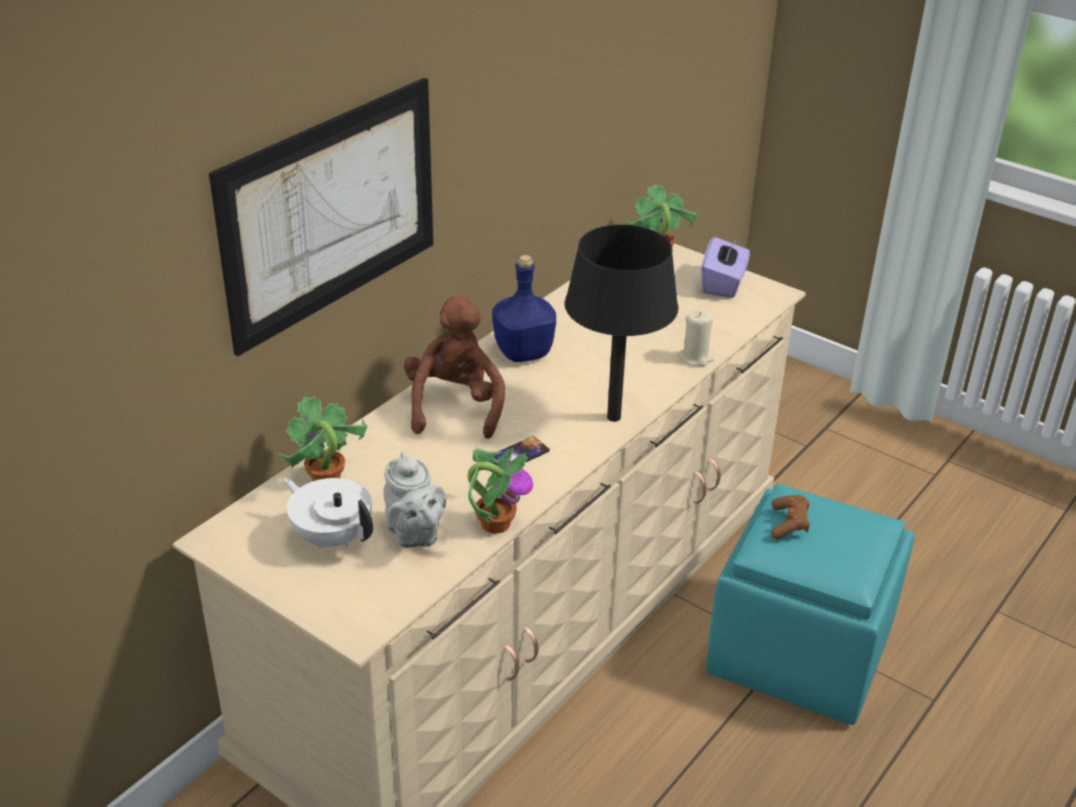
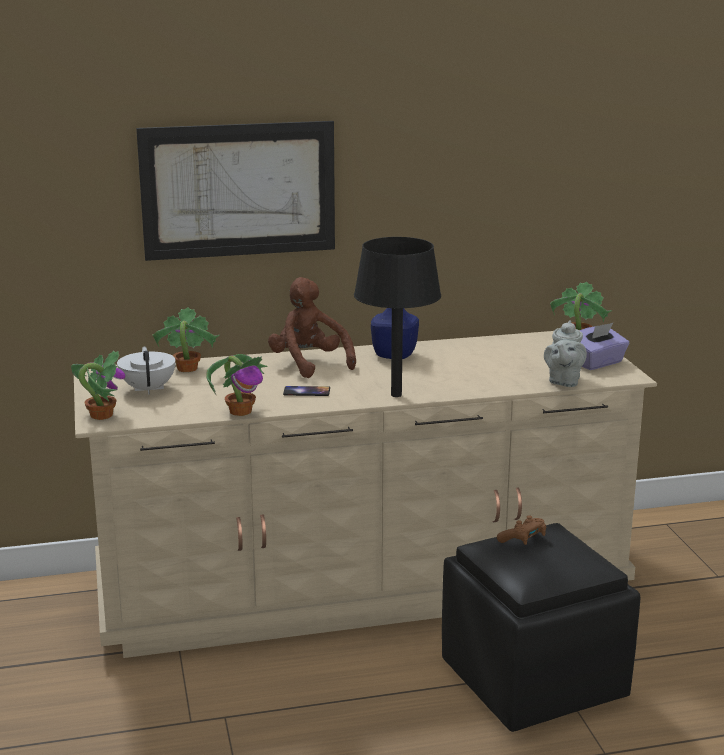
camera: 40 degrees right, 15 degrees down
grey teapot [383,451,446,548] -> grey teapot moved to [544,320,587,387]
brown plush toy [404,296,505,439] -> brown plush toy turned 75 degrees counterclockwise [268,277,356,378]
beige candle [679,311,714,367] -> none
turquoise ottoman [706,483,914,725] -> black ottoman [442,523,640,732]
none -> potted plant [71,351,126,420]

